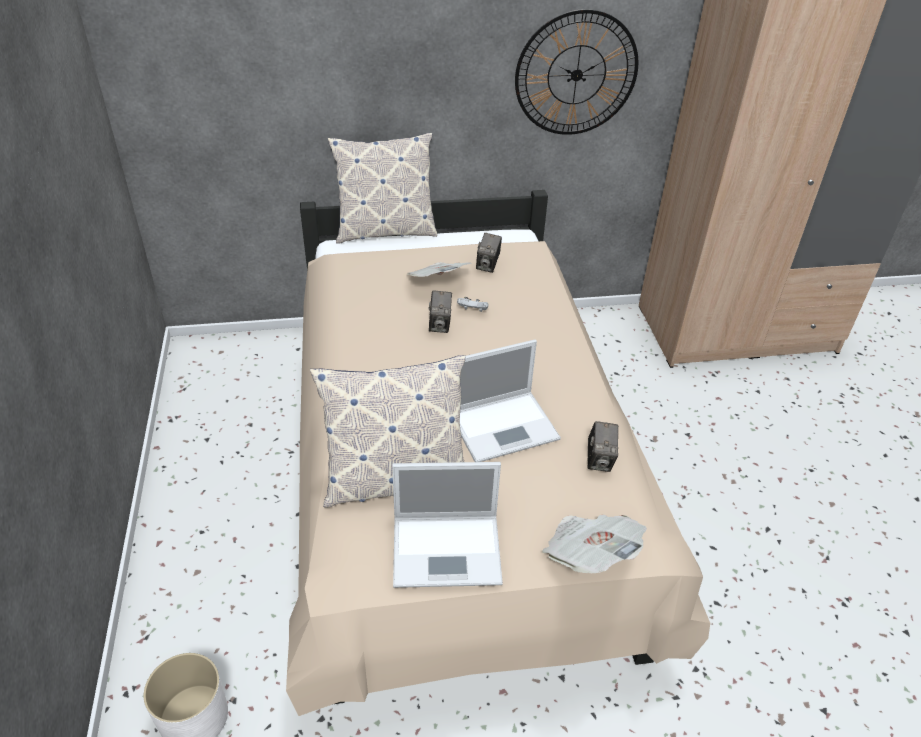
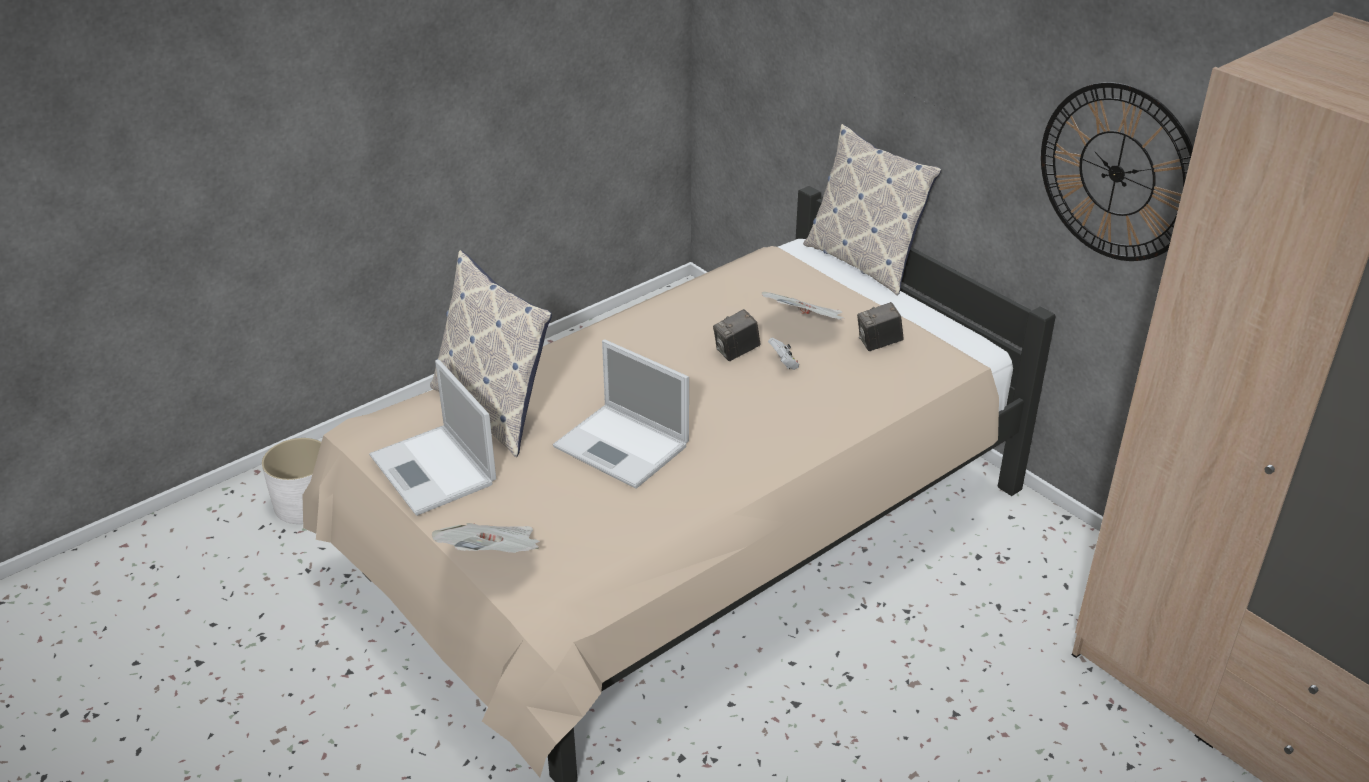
camera: 60 degrees right, 5 degrees down
camera [587,421,618,472] -> none

